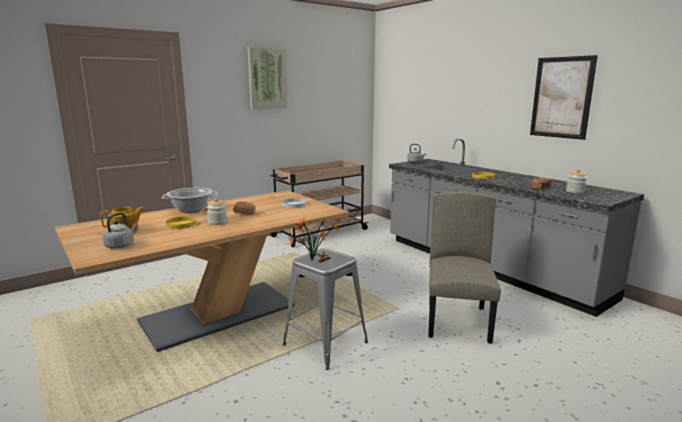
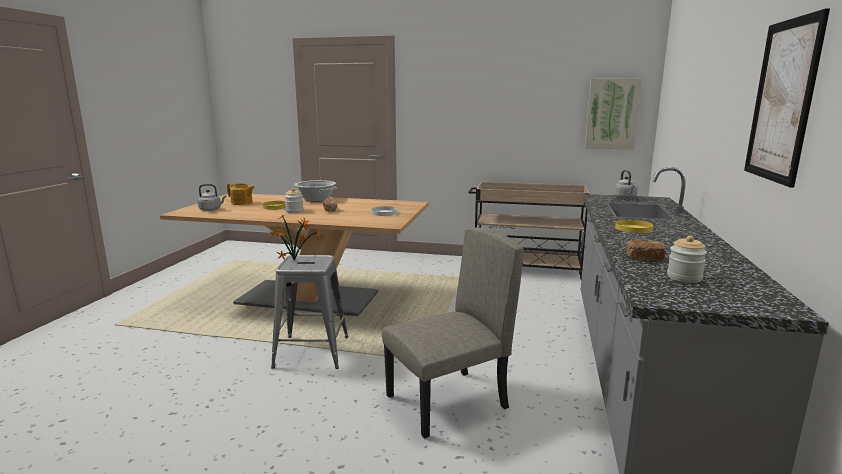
camera: 50 degrees right, 0 degrees up
picture [248,47,287,109] -> picture moved to [585,78,642,149]

